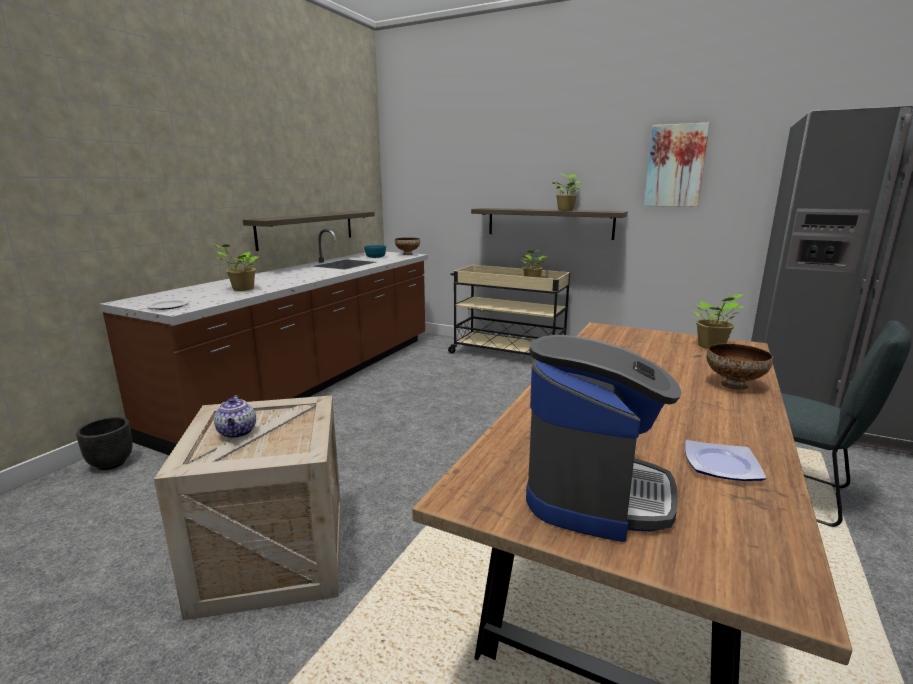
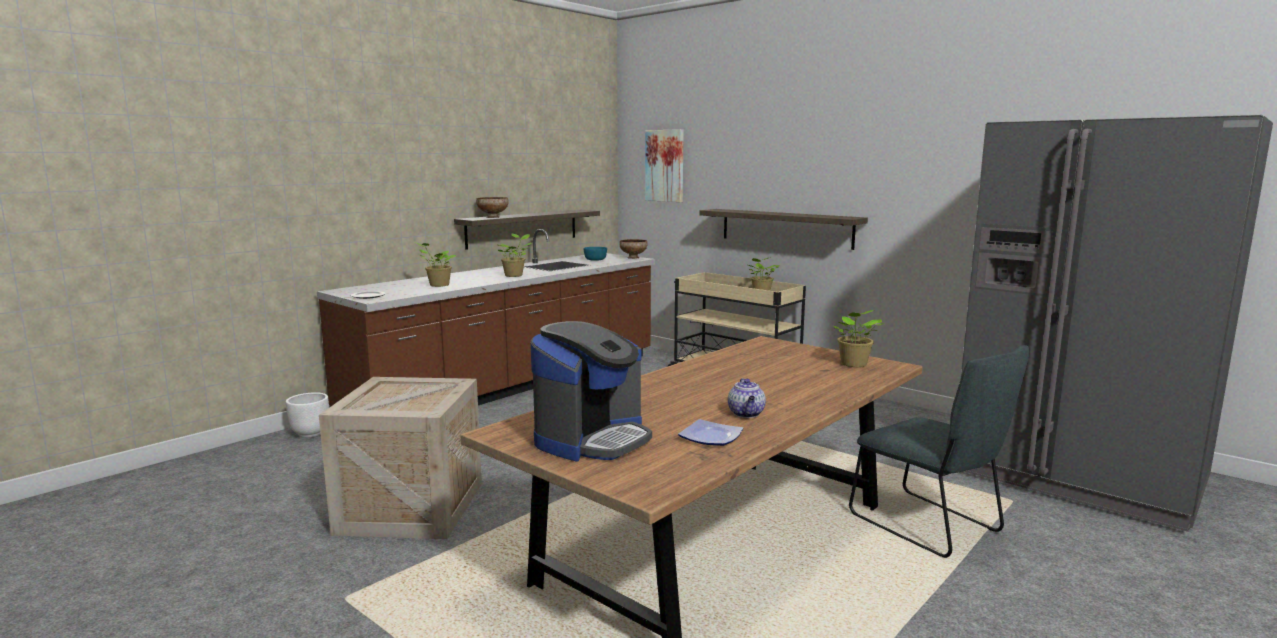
camera: 15 degrees right, 5 degrees down
black planter [76,417,133,470] -> white planter [286,392,329,438]
teapot [214,395,256,438] -> teapot moved to [728,378,766,418]
potted plant [552,174,580,211] -> potted plant moved to [498,234,532,277]
picture [644,123,710,207] -> picture moved to [645,129,684,202]
bowl [707,343,773,390] -> bowl moved to [476,197,508,218]

